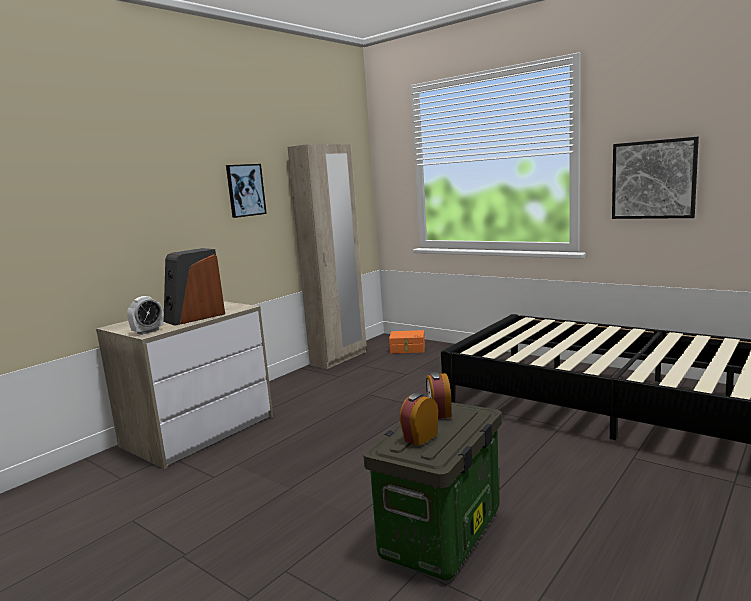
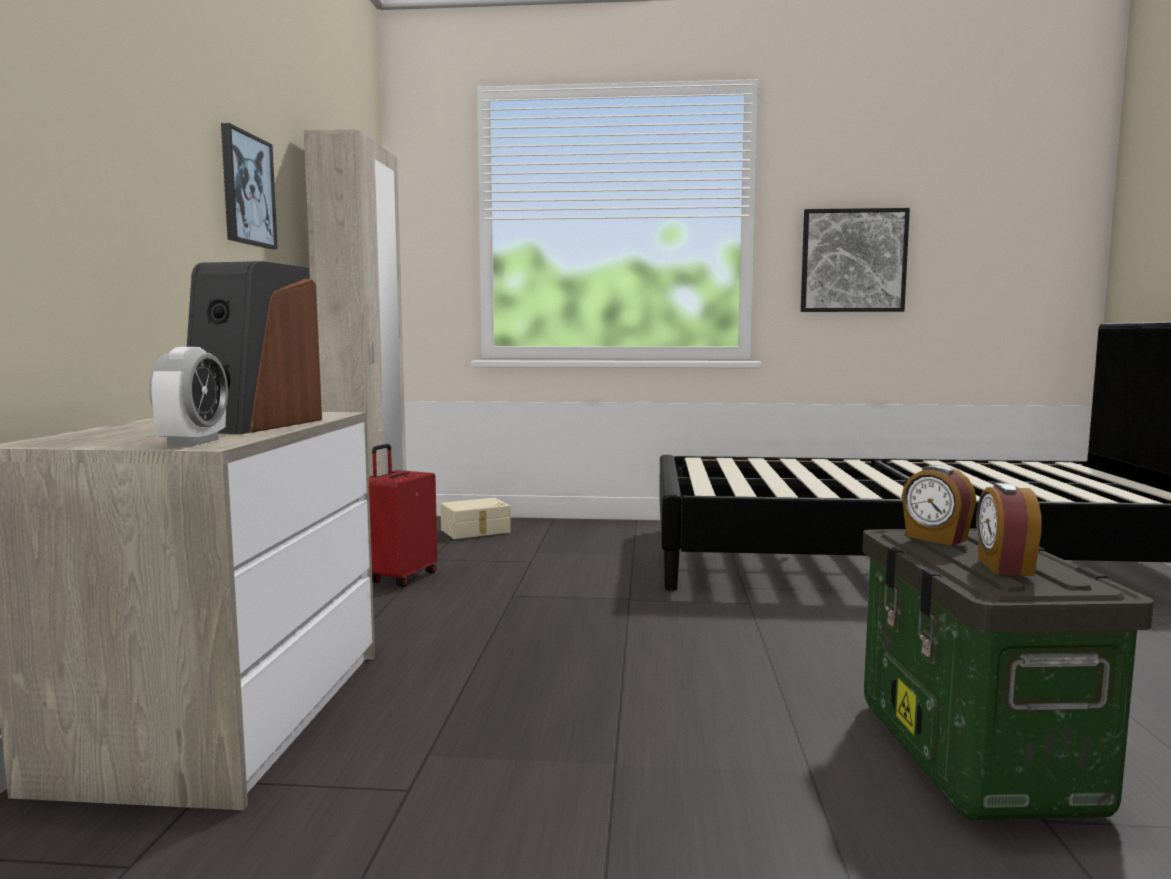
camera: 35 degrees left, 5 degrees down
orange storage box [389,330,425,354] -> beige storage box [440,498,511,539]
none -> red suitcase [369,444,437,587]

